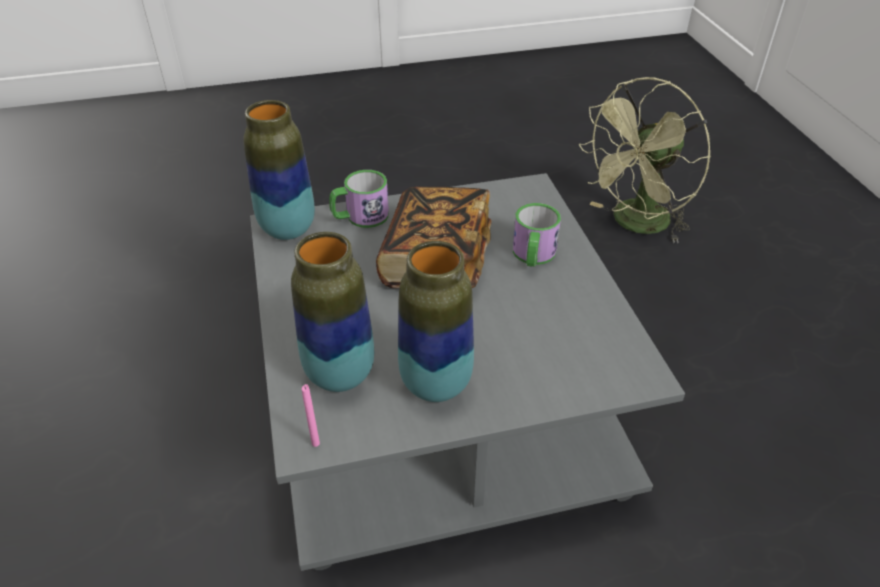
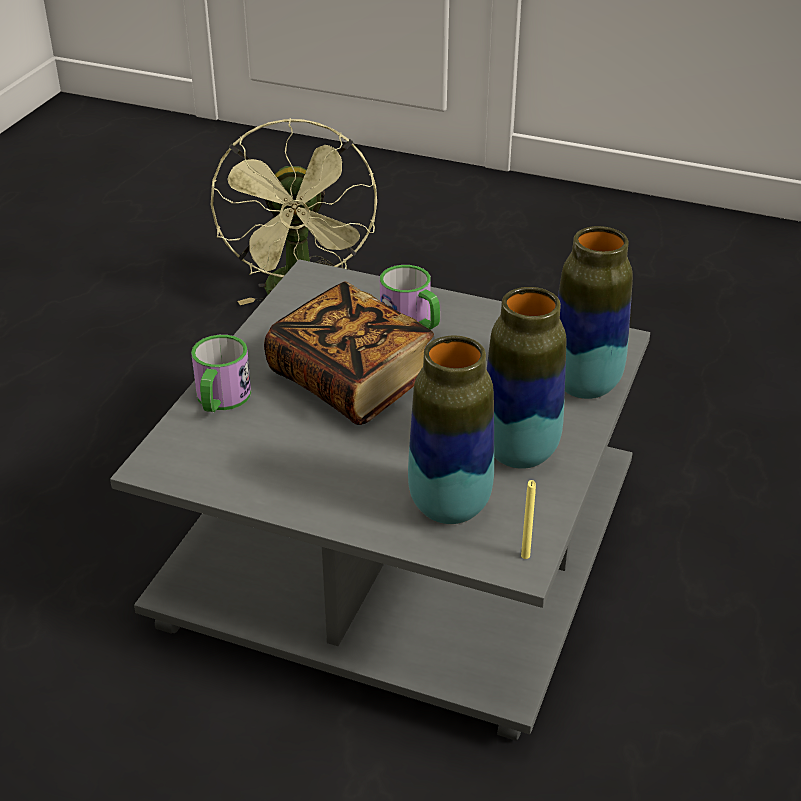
camera: 55 degrees left, 5 degrees down
vase [243,100,315,240] -> vase moved to [558,226,633,399]
pink candle [302,384,320,447] -> yellow candle [521,480,536,559]

